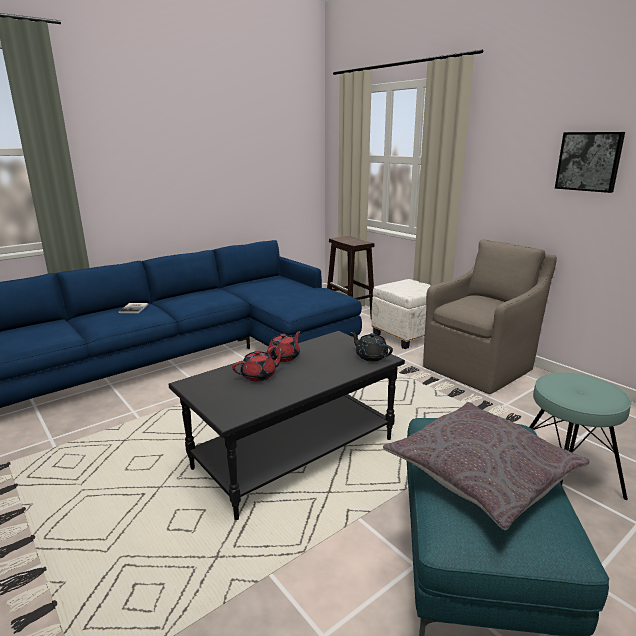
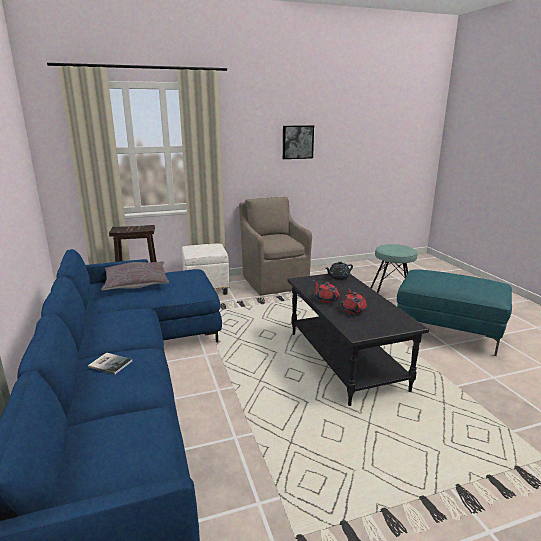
camera: 70 degrees left, 0 degrees up
grey pillow [383,402,590,530] -> grey pillow moved to [101,261,169,290]

